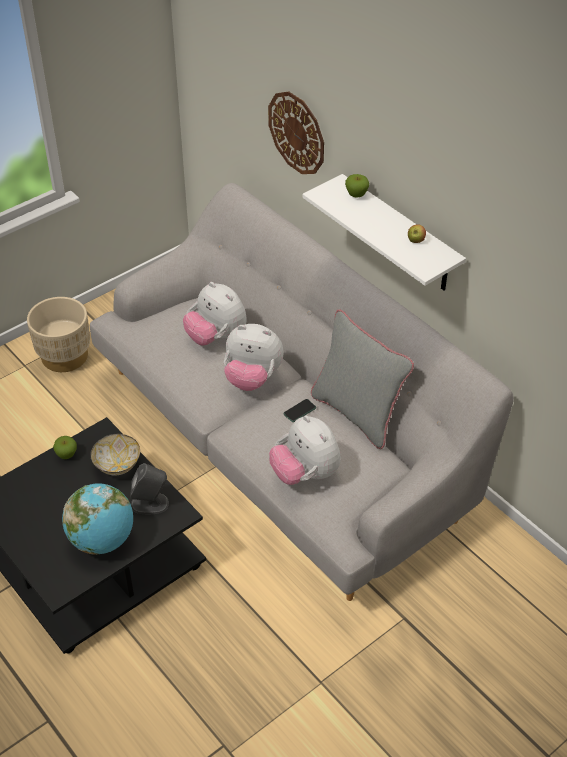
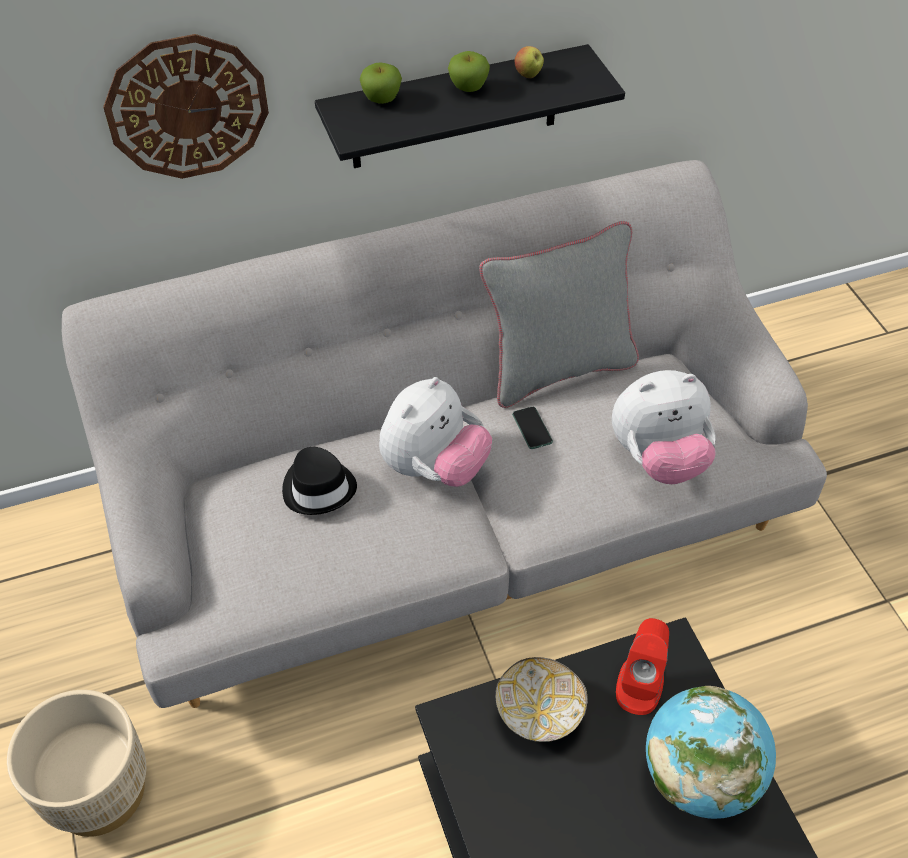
camera: 70 degrees left, 5 degrees up
apple [53,436,77,459] -> apple moved to [448,51,490,92]
grey speaker [130,463,169,514] -> red speaker [616,618,669,715]
plush toy [183,282,247,345] -> black hat [282,447,357,515]
white shelf [303,174,466,290] -> black shelf [315,44,625,168]

